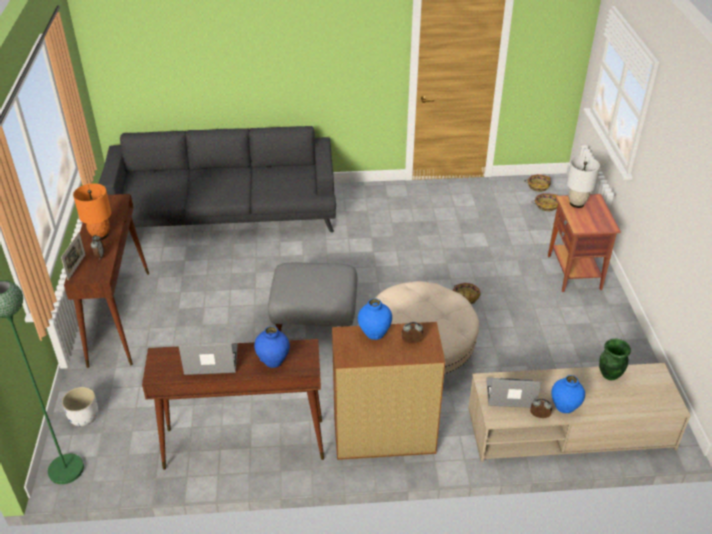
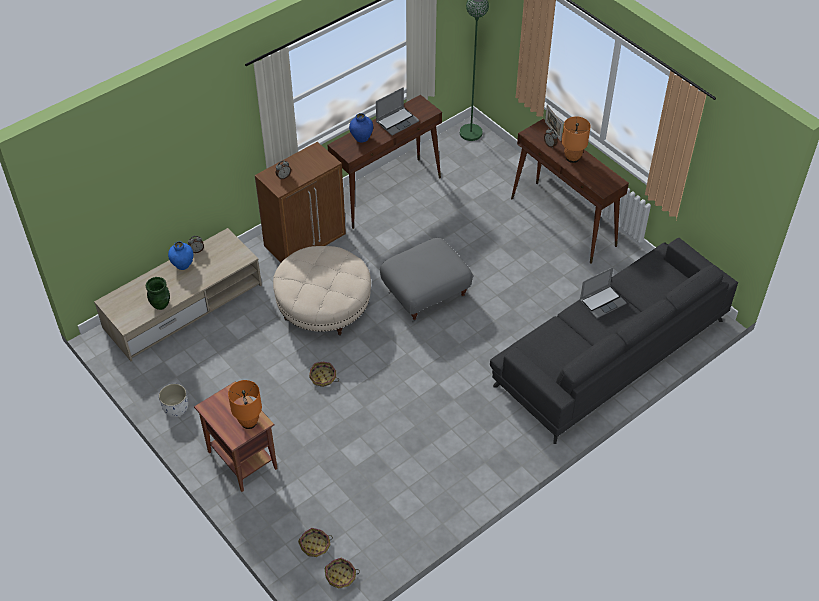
camera: 145 degrees right, 10 degrees up
white planter [62,387,98,426] -> white planter moved to [159,384,188,417]
blue vase [358,299,392,340] -> none
laptop [486,378,541,408] -> laptop moved to [580,267,626,319]
white table lamp [567,156,600,208] -> orange table lamp [228,380,262,429]

